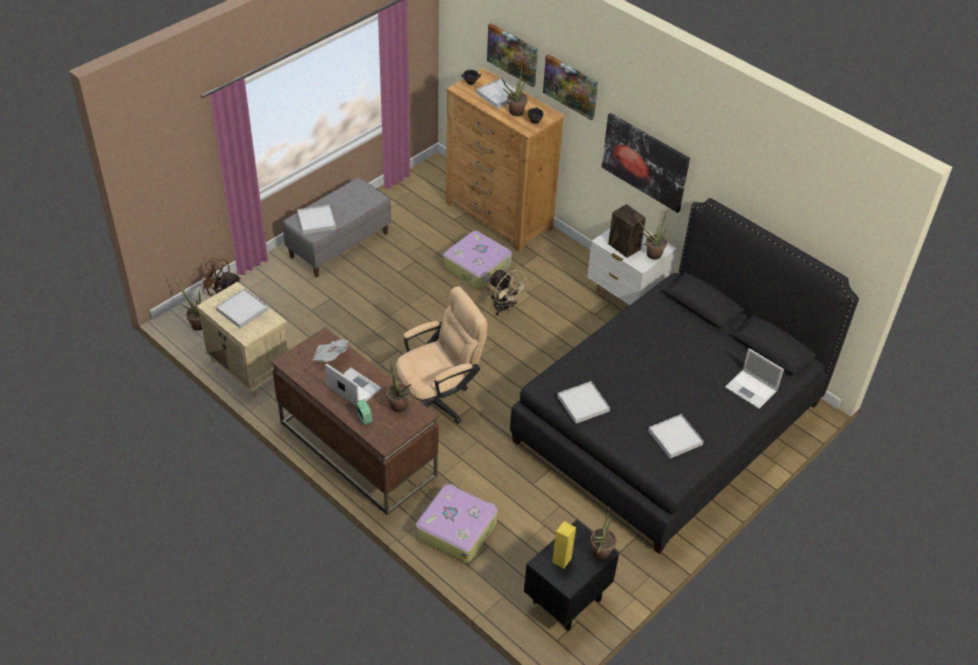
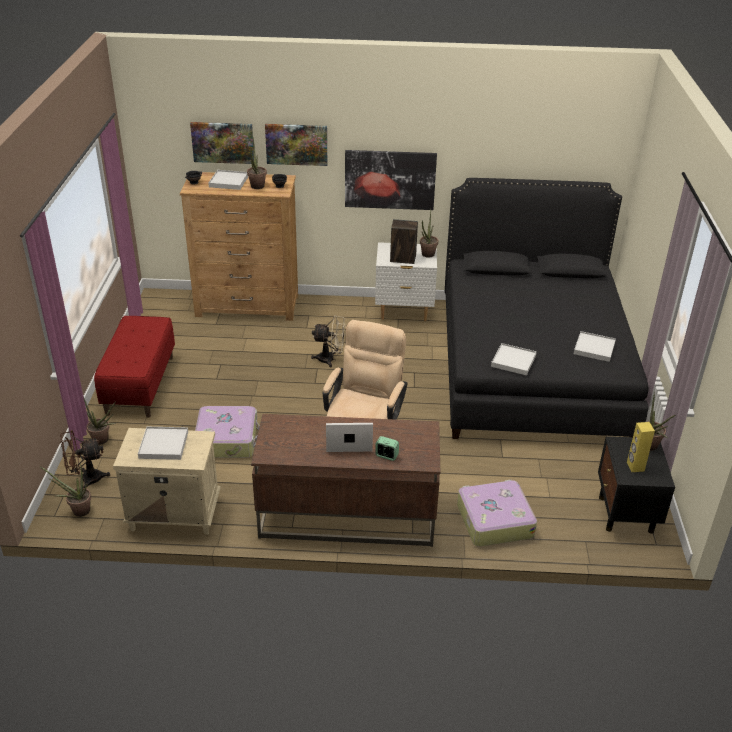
camera: 40 degrees left, 10 degrees down
grey bench [282,178,391,277] -> red bench [94,316,175,418]
white tray [297,205,336,234] -> none
newspaper [312,339,348,362] -> none
potted plant [386,363,411,412] -> potted plant moved to [83,396,116,445]
suitcase [443,231,512,289] -> suitcase moved to [195,406,260,458]
laptop [725,348,784,409] -> none

